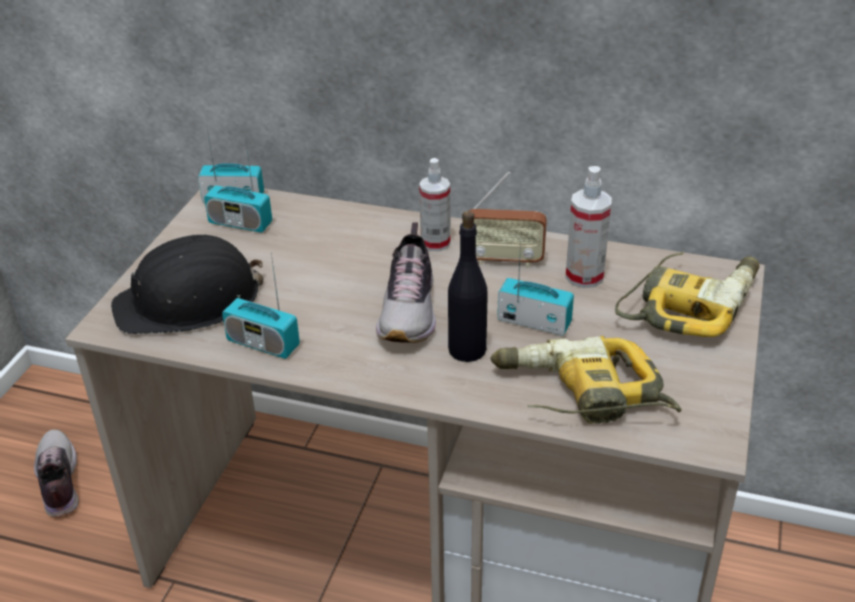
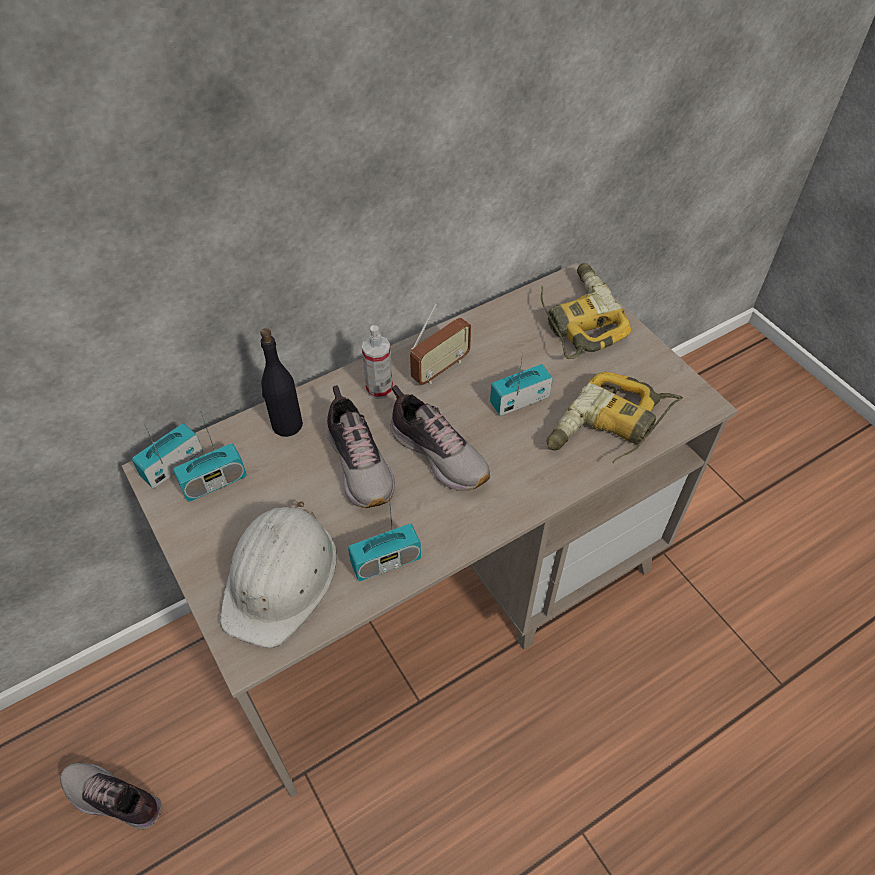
camera: 50 degrees left, 15 degrees up
black hard hat [111,235,263,334] -> white hard hat [220,501,337,648]
black bottle [448,211,488,362] -> black bottle moved to [260,328,303,437]
spray bottle [565,166,612,288] -> none
none -> shoe [327,385,395,508]

